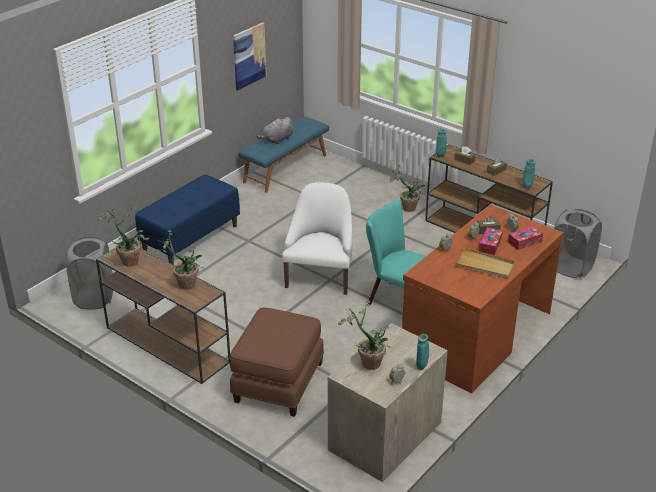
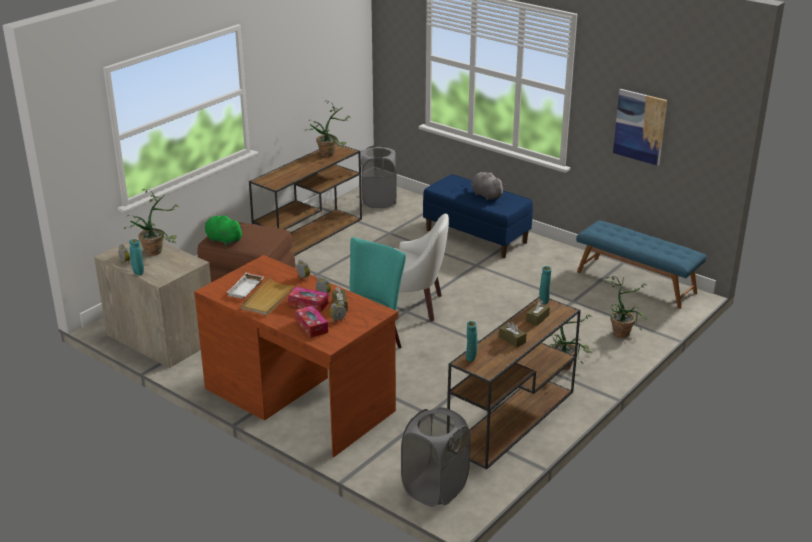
camera: 90 degrees right, 5 degrees down
potted plant [154,230,204,290] -> potted plant moved to [605,276,649,338]
grey plush toy [256,117,293,144] -> grey plush toy moved to [471,172,506,200]
none -> green plush toy [205,215,244,246]
none -> white tray [227,273,264,299]

